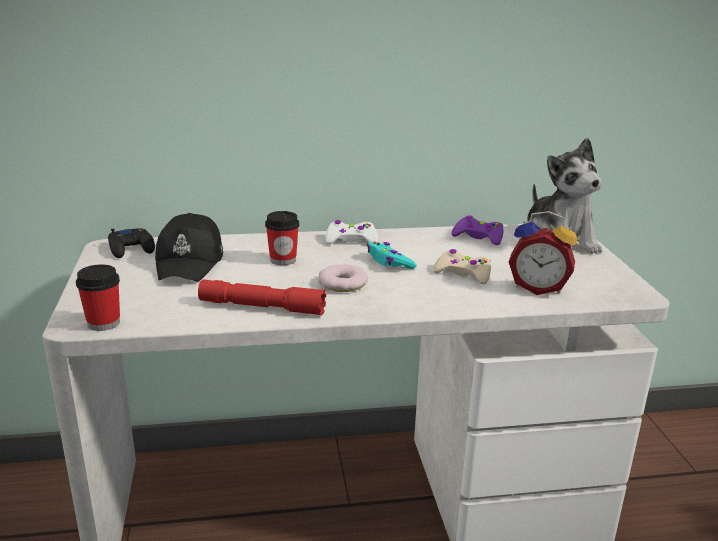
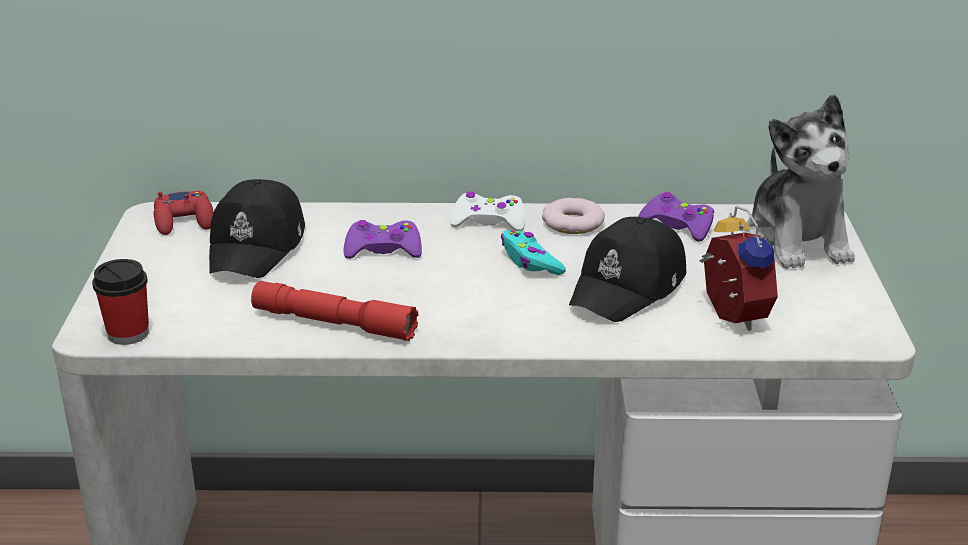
camera: 10 degrees right, 5 degrees up
black game controller [108,228,155,258] -> red game controller [154,190,214,235]
cup [265,211,299,265] -> purple game controller [343,220,422,259]
donut [319,264,368,292] -> donut moved to [542,198,605,234]
beige game controller [433,249,491,284] -> black cap [569,217,686,322]
alarm clock [509,211,577,295] -> alarm clock turned 135 degrees counterclockwise [699,205,778,331]

